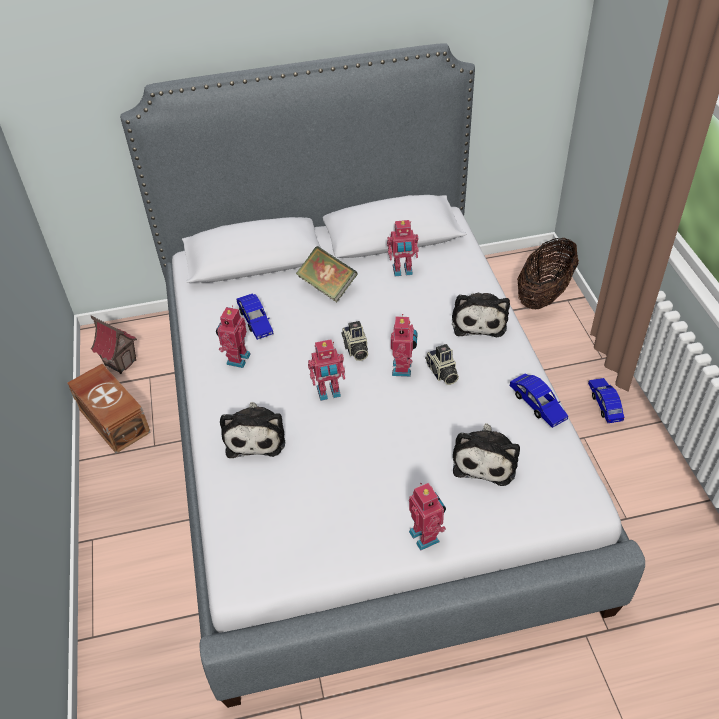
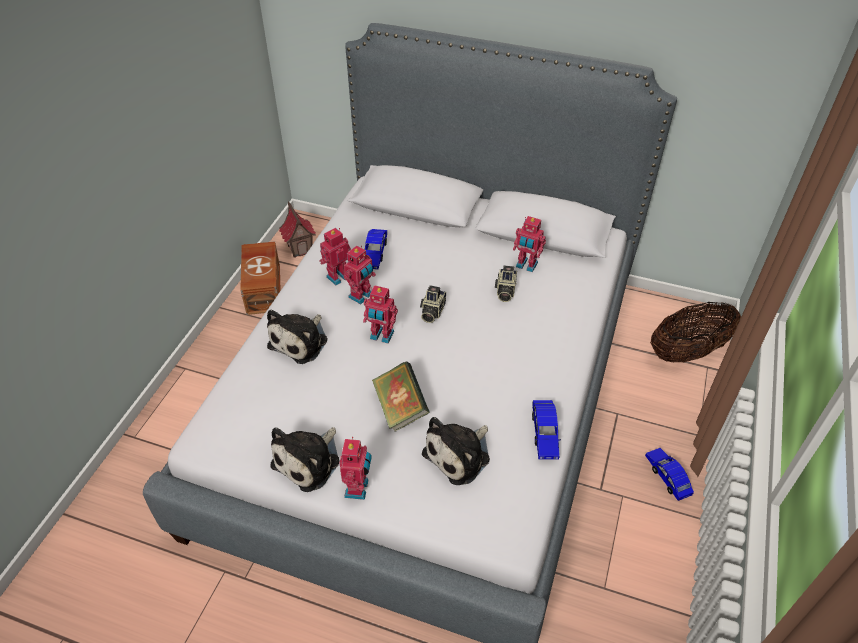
camera: 30 degrees right, 0 degrees up
book [296,246,358,302] -> book moved to [372,361,430,432]
toy robot [391,314,418,377] -> toy robot moved to [344,245,376,304]
camera [425,344,459,385] -> camera moved to [495,265,517,302]
plush toy [452,293,510,337] -> plush toy moved to [270,427,340,492]
blue toy car [588,378,624,423] -> blue toy car turned 45 degrees counterclockwise [645,448,694,501]

